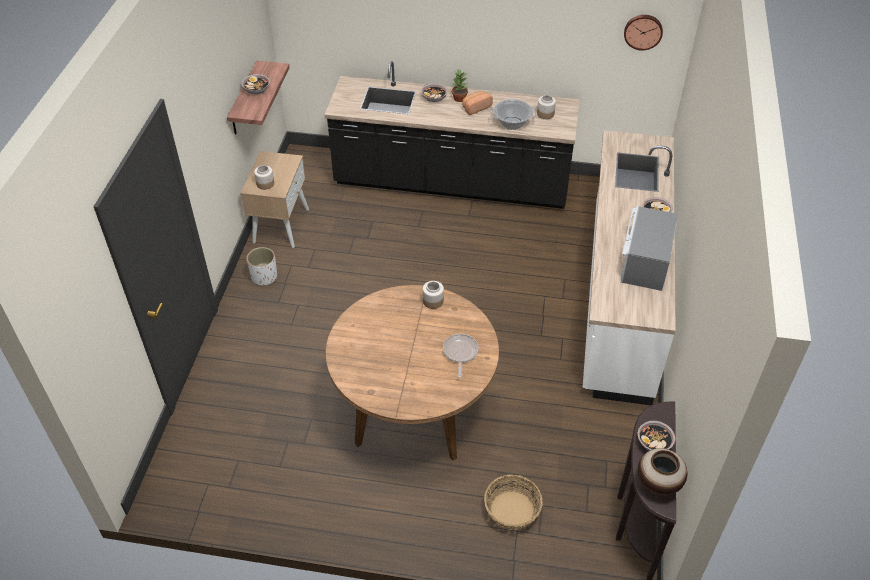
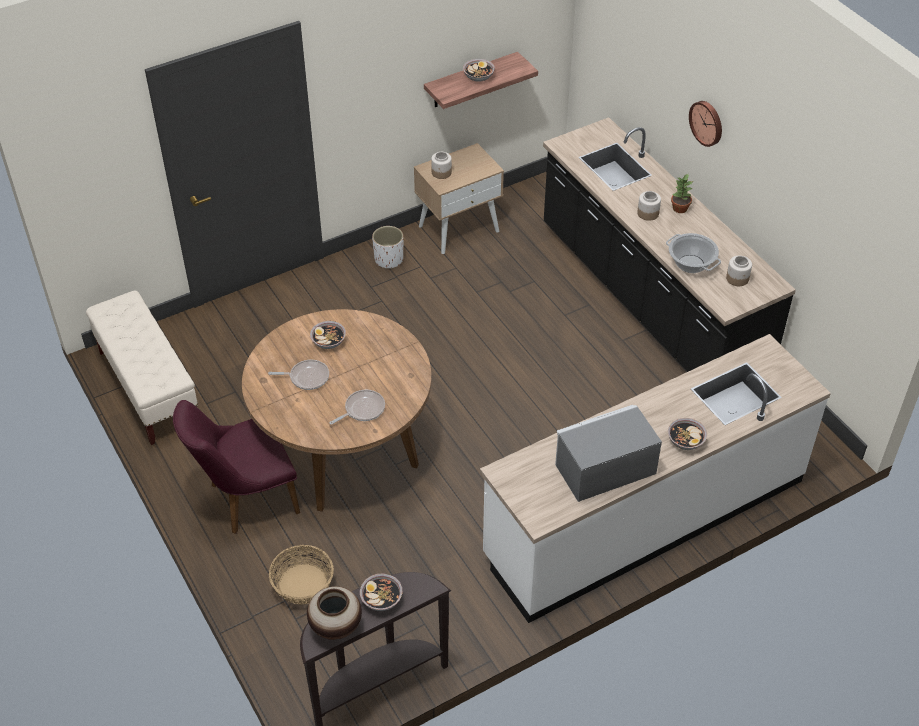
camera: 50 degrees right, 0 degrees up
bowl [421,83,448,102] -> bowl moved to [310,321,346,349]
jar [423,281,444,309] -> jar moved to [637,191,661,221]
bread [462,91,493,115] -> none
wall clock [624,15,663,51] -> wall clock moved to [689,101,722,147]
none -> beige bench [86,290,198,445]
none -> purple chair [173,400,300,534]
none -> frying pan [268,360,329,390]

